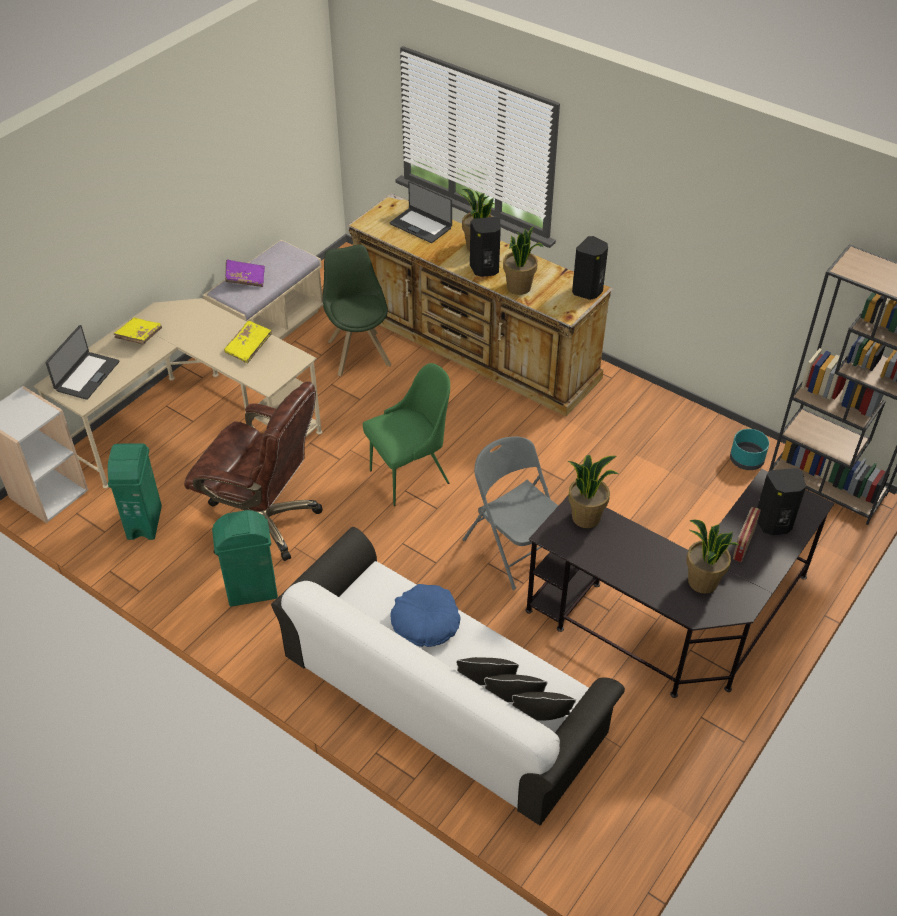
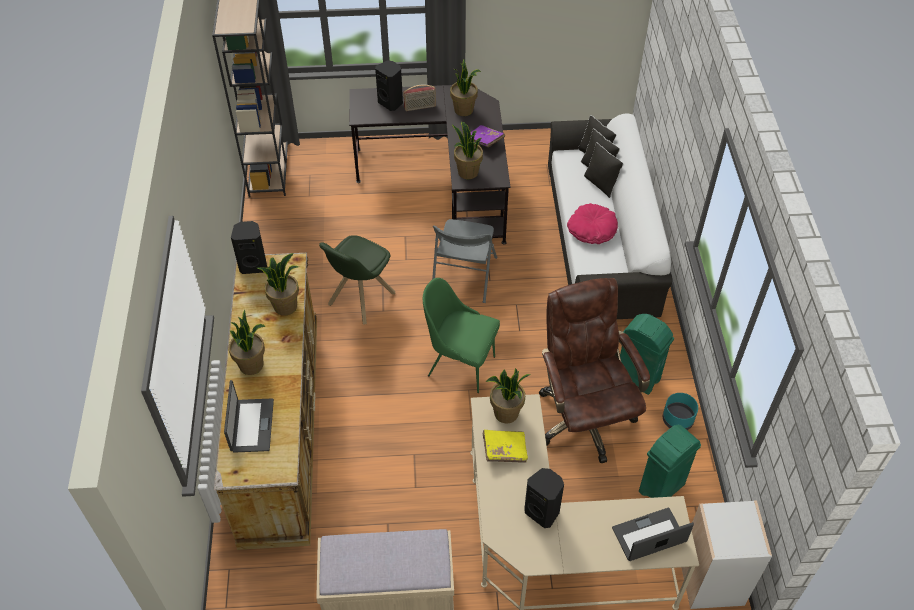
camera: 130 degrees left, 5 degrees up
yellow book [113,317,162,345] -> none
purple book [225,260,265,287] -> purple book moved to [470,125,505,147]
green chair [322,244,392,376] -> green chair moved to [319,235,396,325]
blue pillow [390,584,461,647] -> pink pillow [567,203,618,244]
black speaker [470,217,501,277] -> black speaker moved to [525,468,564,528]
turquoise planter [730,429,769,470] -> turquoise planter moved to [663,393,698,430]
none -> potted plant [486,368,531,423]

